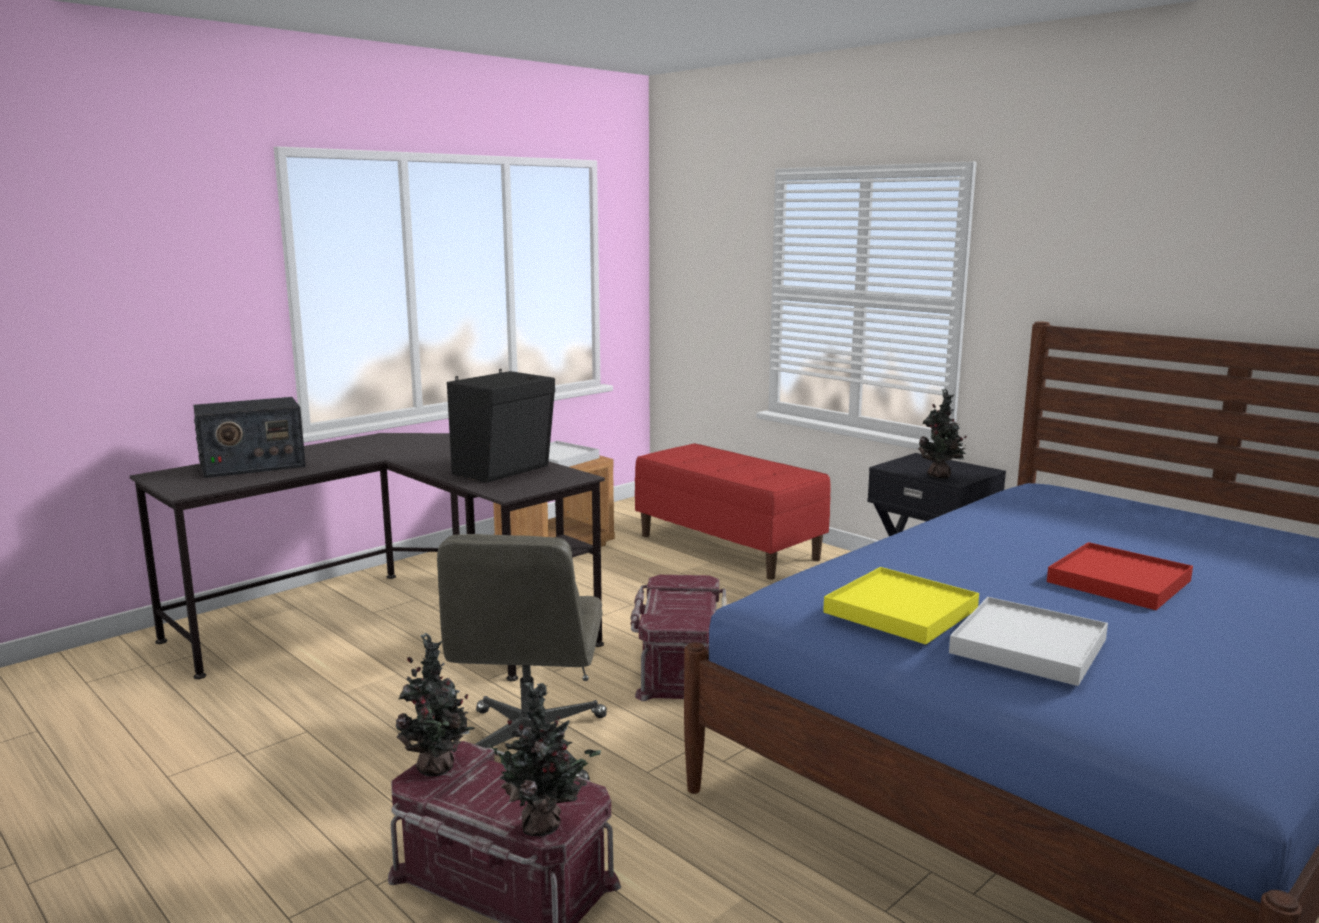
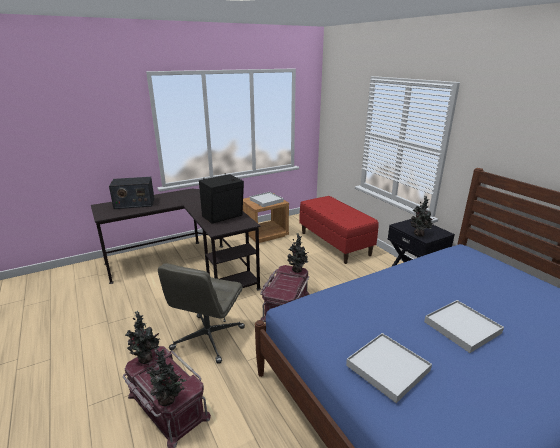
camera: 15 degrees right, 10 degrees up
yellow tray [823,567,979,644] -> none
red tray [1047,542,1193,610] -> white tray [424,300,504,353]
none -> potted plant [288,233,308,273]

